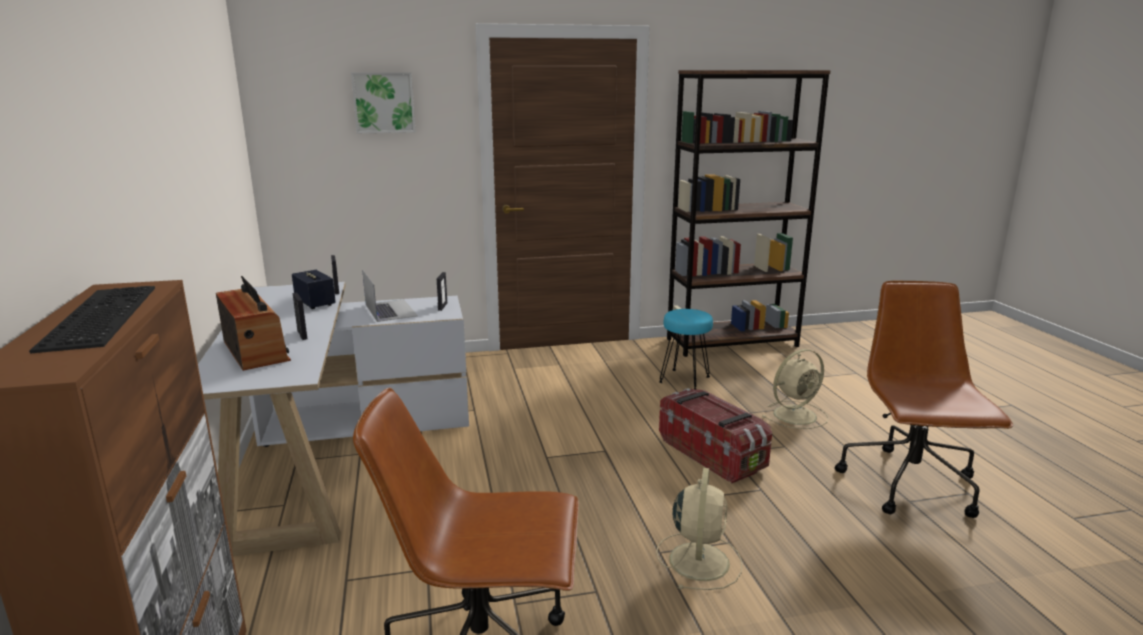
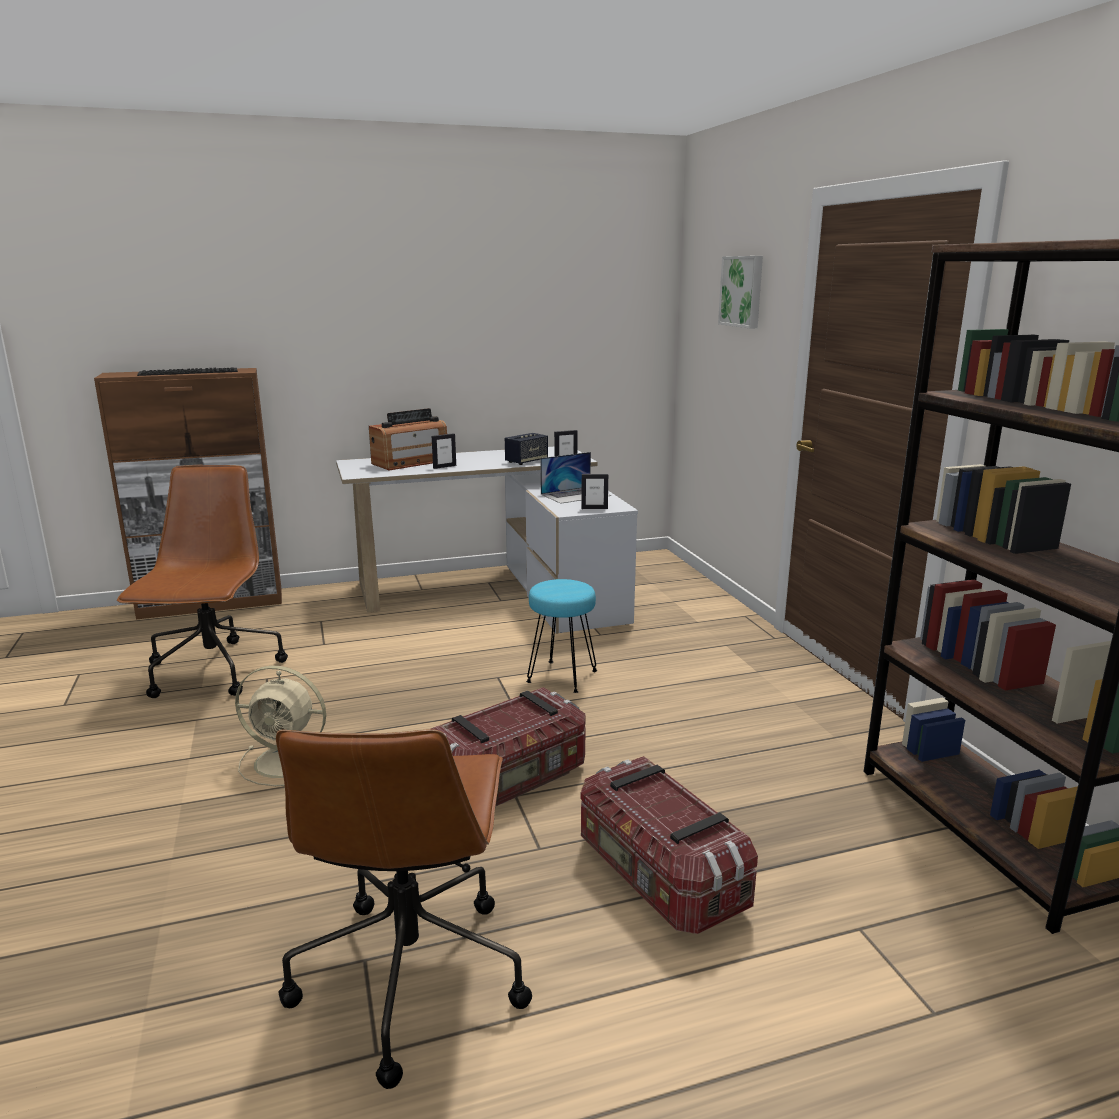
camera: 85 degrees right, 0 degrees up
turquoise stool [659,309,713,389] -> turquoise stool moved to [526,579,597,693]
beige fan [762,349,828,429] -> storage box [581,756,758,934]
brown office chair [835,281,1013,518] -> brown office chair turned 90 degrees clockwise [276,729,532,1089]

